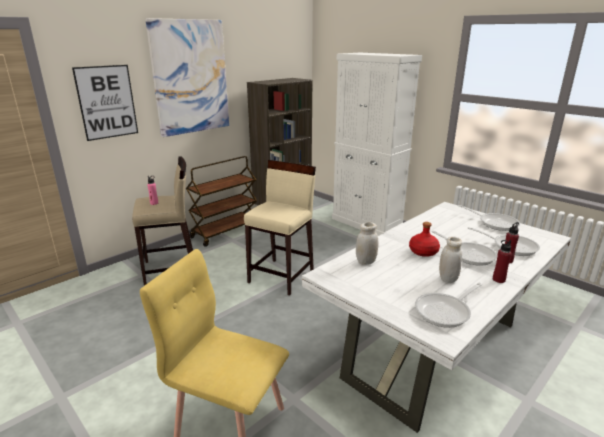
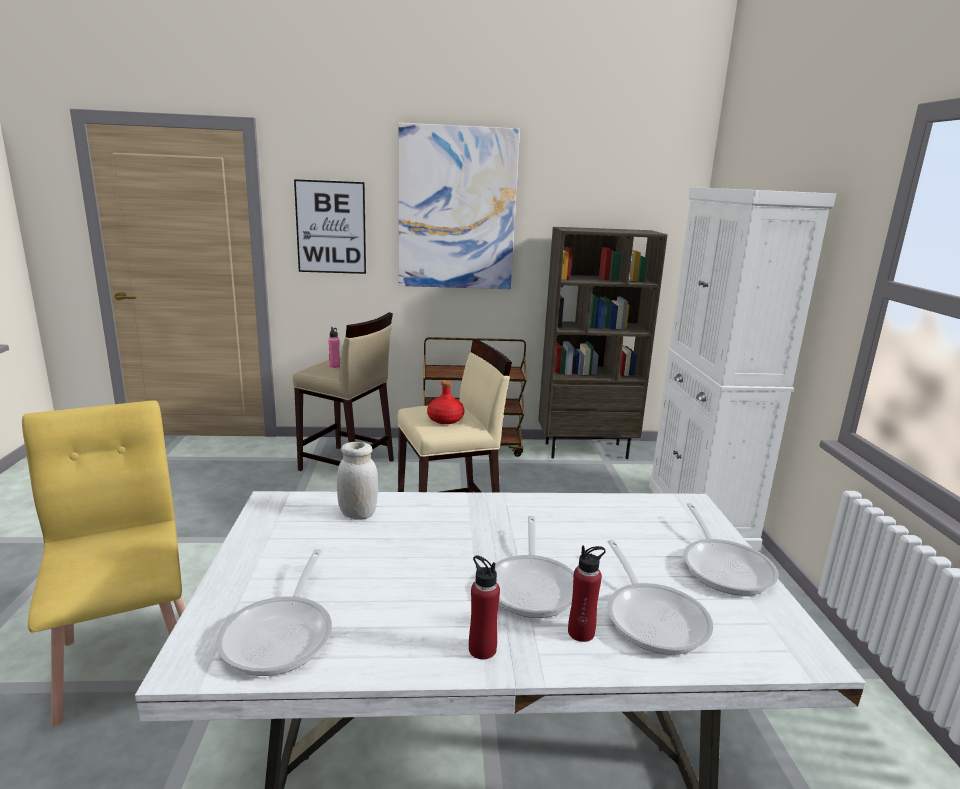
camera: 40 degrees right, 5 degrees down
red bottle [409,222,440,257] -> red bottle moved to [427,380,464,424]
frying pan [415,283,482,328] -> frying pan turned 90 degrees counterclockwise [216,549,332,676]
white jar [439,237,462,283] -> none

